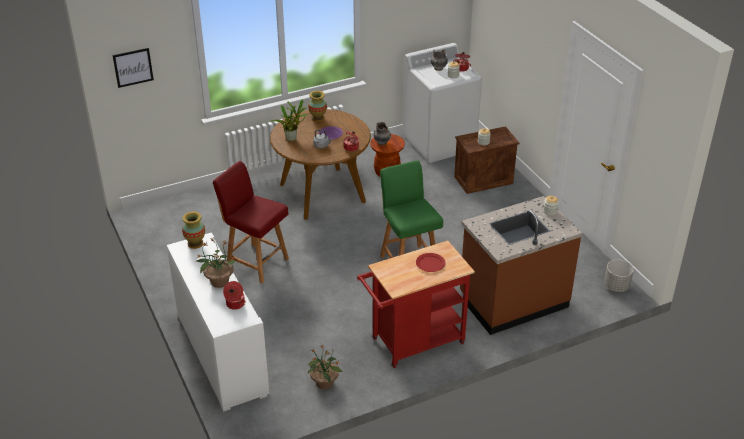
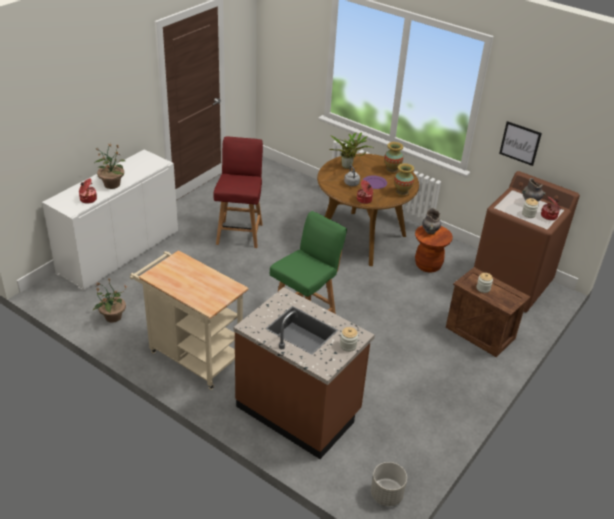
camera: 60 degrees right, 0 degrees up
picture [113,48,154,88] -> picture moved to [499,121,542,166]
vase [182,211,205,249] -> vase moved to [394,163,414,197]
red cart [357,241,475,368] -> beige cart [130,250,249,390]
white washing machine [403,43,482,163] -> brown washing machine [474,171,580,312]
red plate [416,253,446,272] -> none

